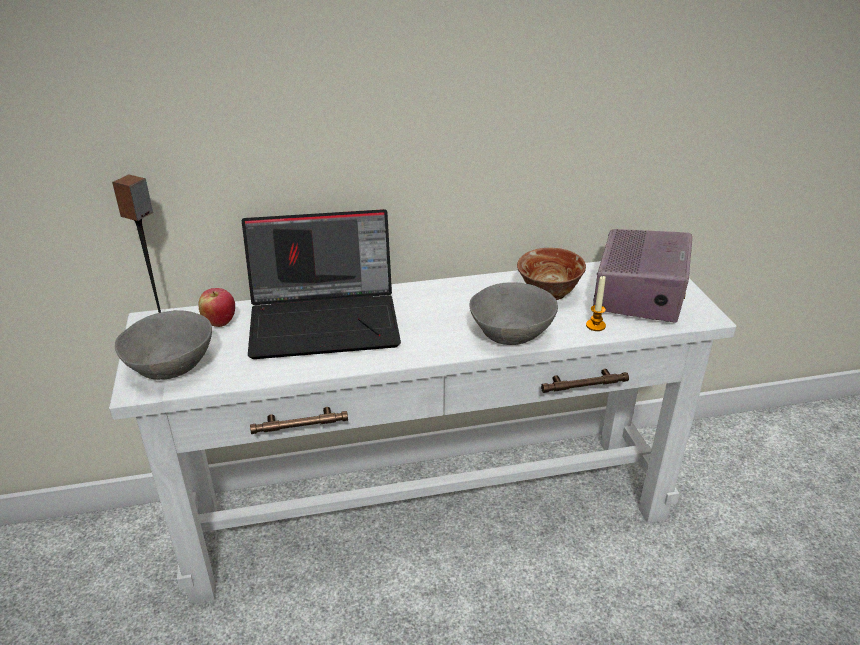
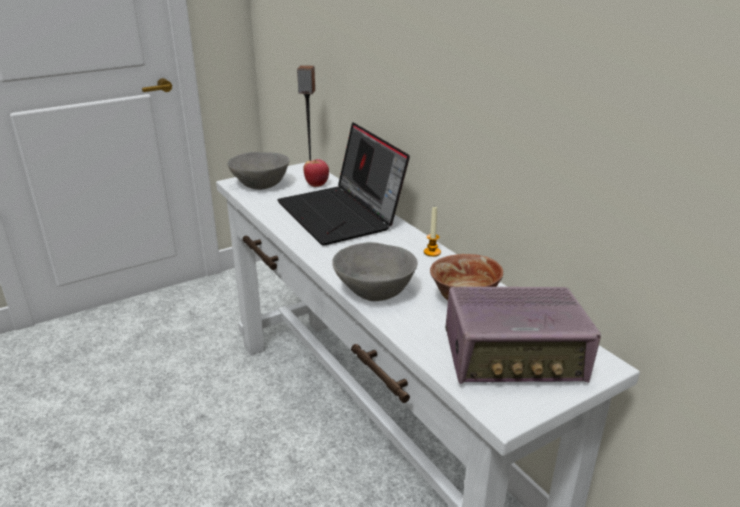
camera: 70 degrees right, 5 degrees down
candle [586,276,606,331] -> candle moved to [424,206,441,257]

